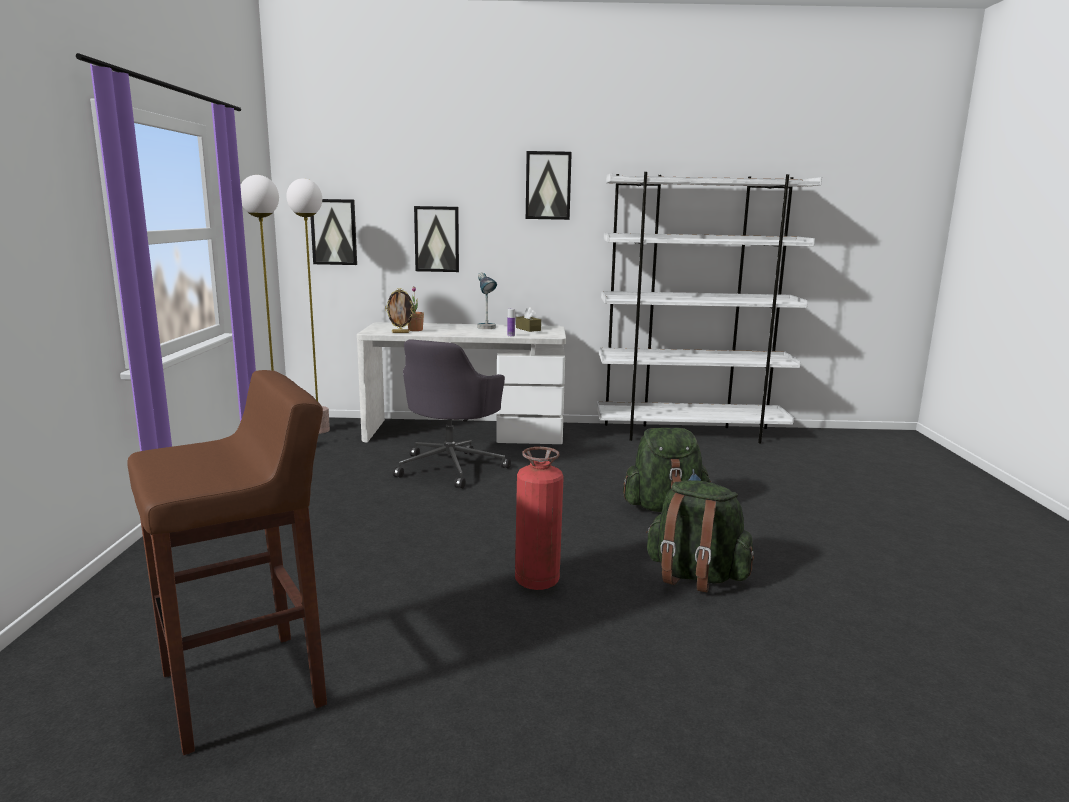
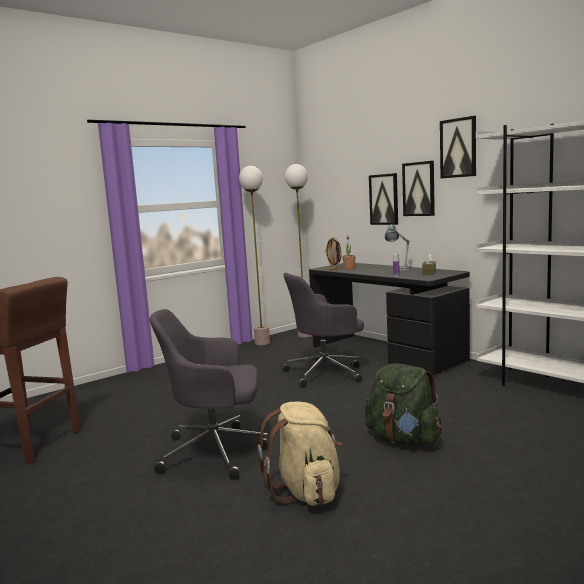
camera: 50 degrees right, 5 degrees down
picture [310,199,357,265] -> picture moved to [402,161,435,216]
white desk [357,322,566,444] -> black desk [309,263,470,375]
fire extinguisher [515,447,564,590] -> grey office chair [150,309,268,480]
green backpack [646,480,754,592] -> beige backpack [258,402,342,506]

